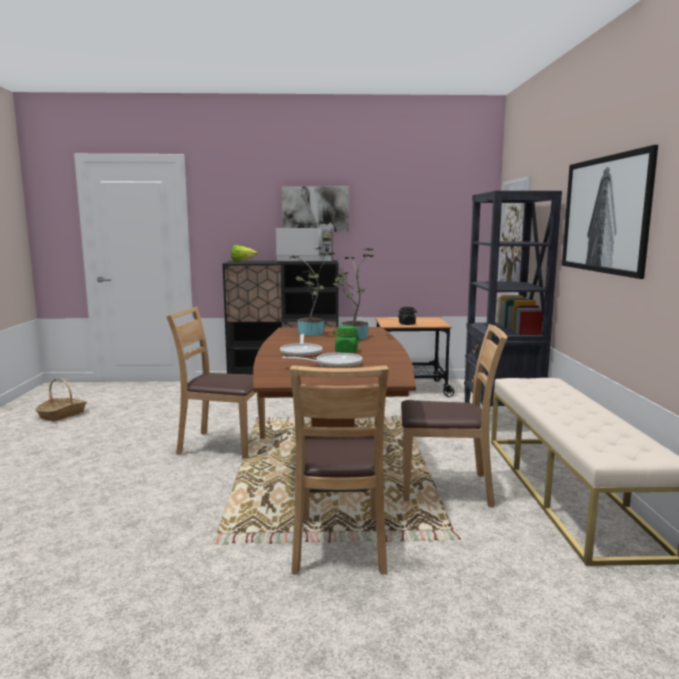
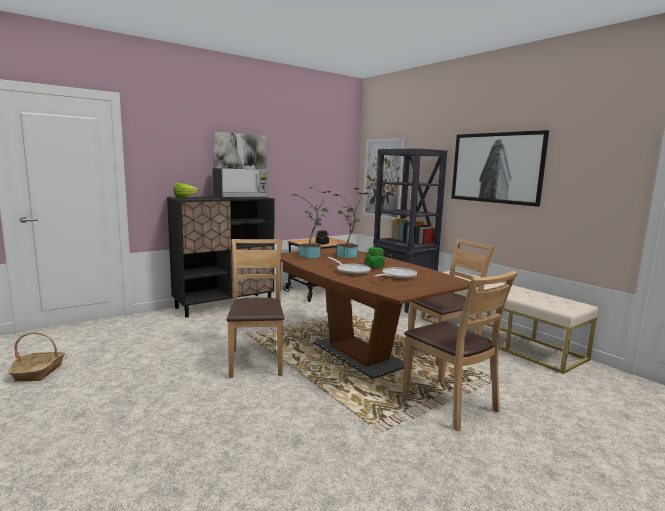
camera: 35 degrees left, 0 degrees up
brown chair [166,307,266,459] -> brown chair turned 105 degrees clockwise [226,239,284,378]

